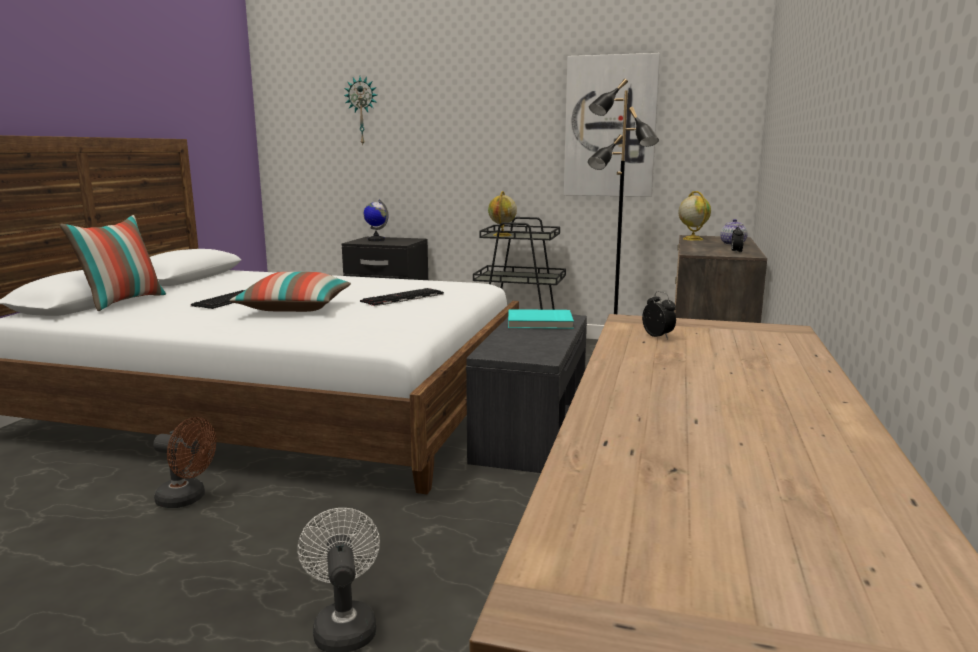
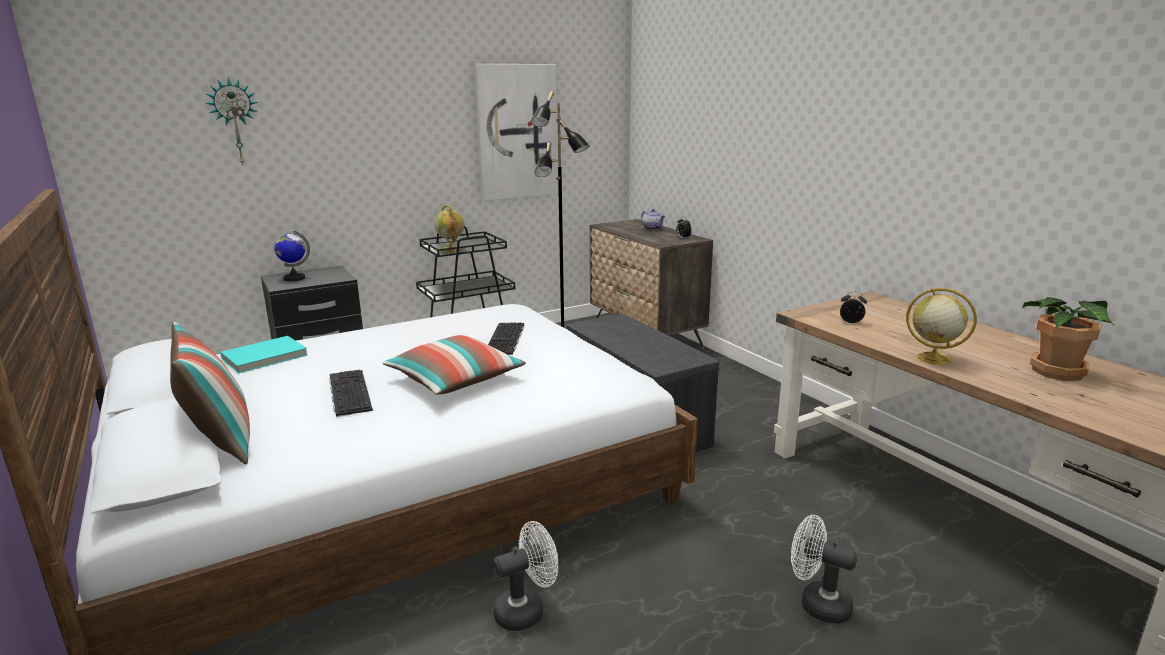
camera: 45 degrees left, 5 degrees up
brown fan [153,417,216,508] -> white fan [493,521,558,631]
turquoise book [508,309,574,329] -> turquoise book moved to [220,336,308,373]
globe [679,191,711,241] -> globe moved to [906,288,977,365]
none -> potted plant [1022,297,1114,381]

